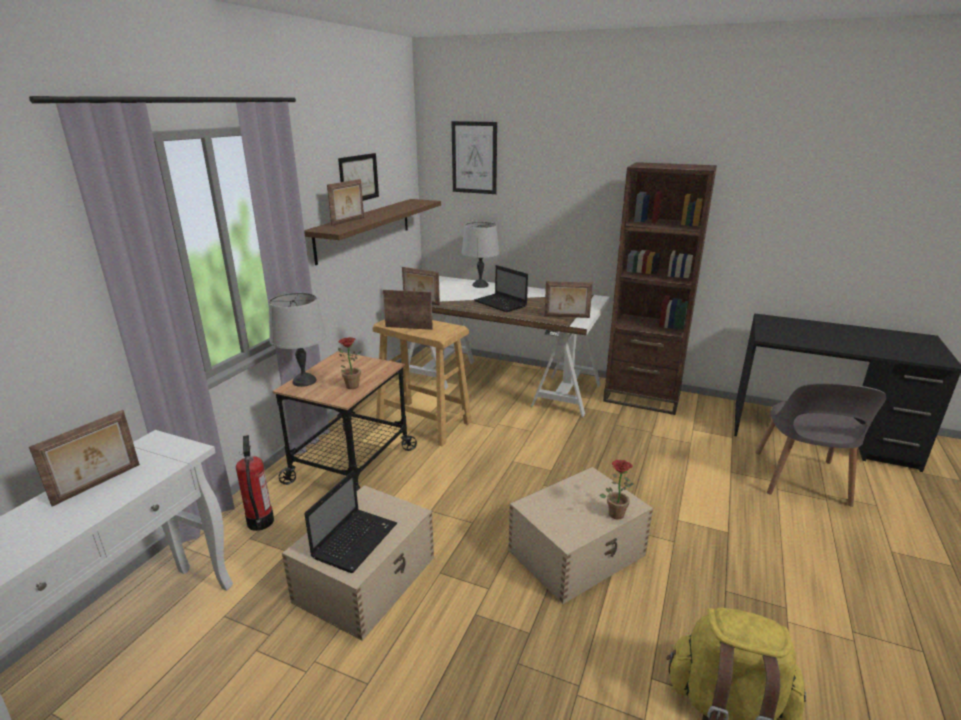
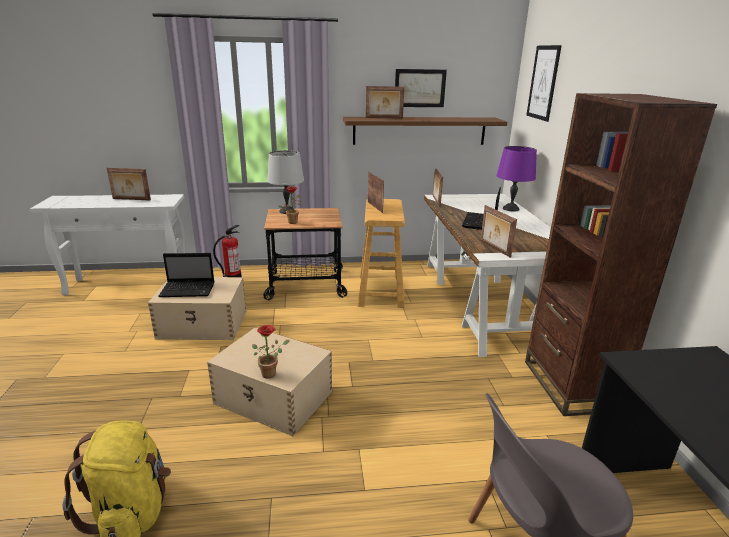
camera: 60 degrees right, 0 degrees up
grey table lamp [462,222,500,288] -> purple table lamp [497,146,537,211]

